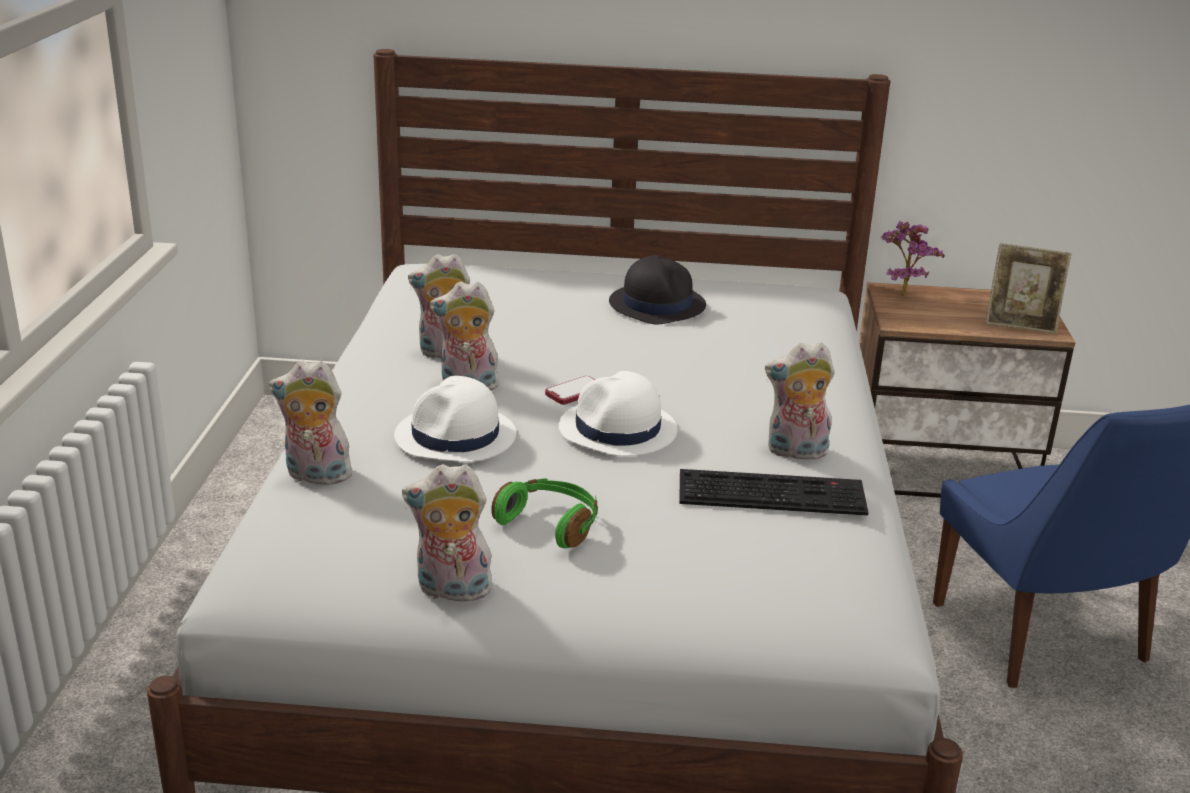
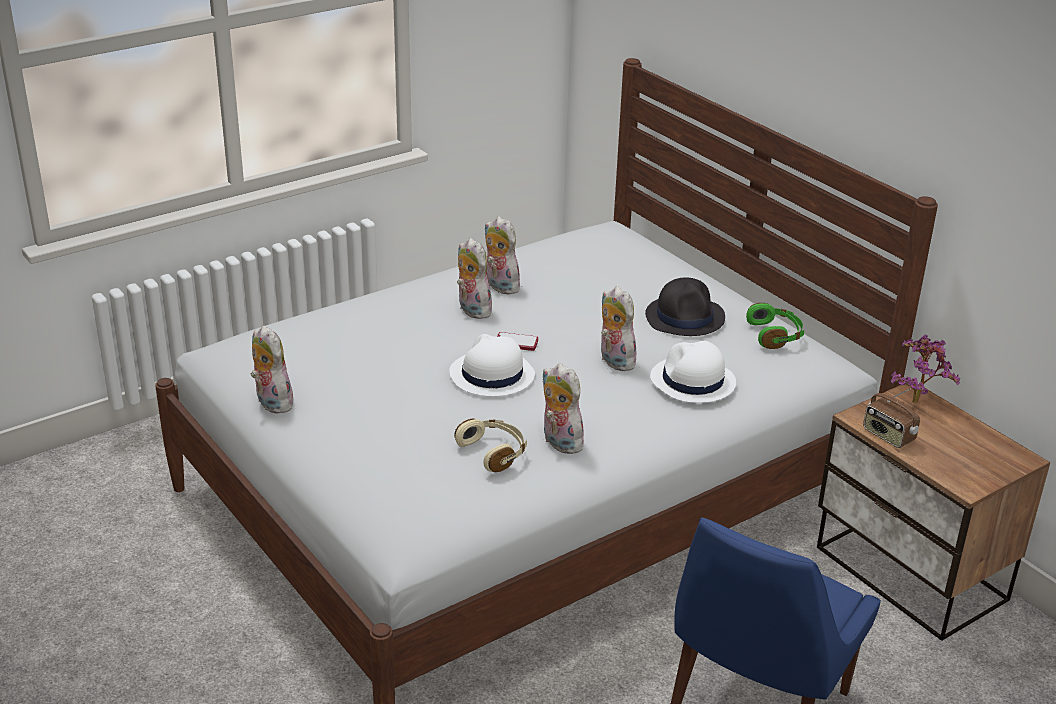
camera: 50 degrees right, 5 degrees up
plush toy [269,361,359,485] -> plush toy moved to [600,286,636,371]
white hat [394,376,516,462] -> white hat moved to [650,341,736,403]
green headphones [492,478,598,548] -> green headphones moved to [746,303,804,349]
keyboard [679,469,869,516] -> beige headphones [455,419,527,472]
picture frame [985,243,1072,334] -> none
none -> radio [863,388,920,448]

